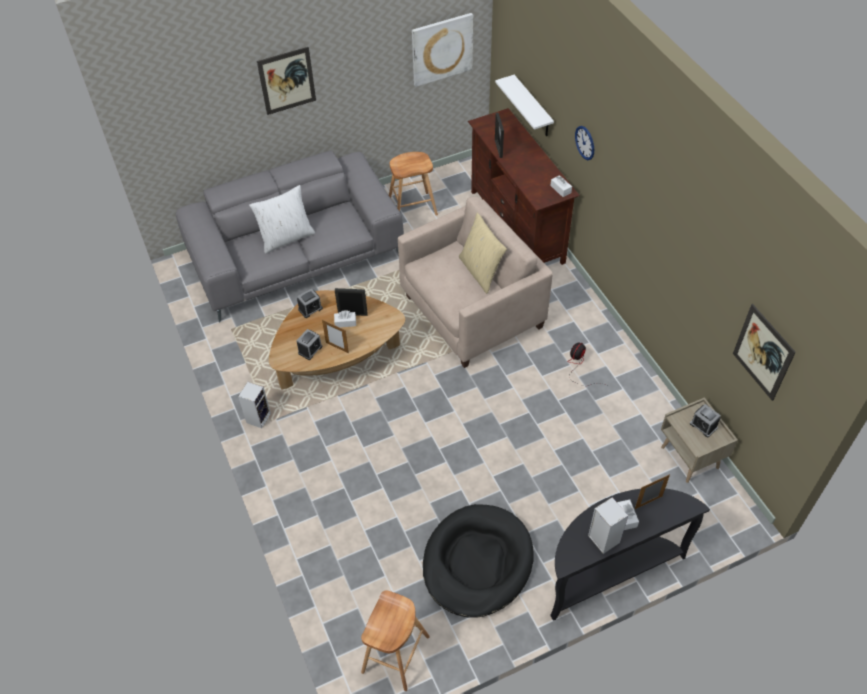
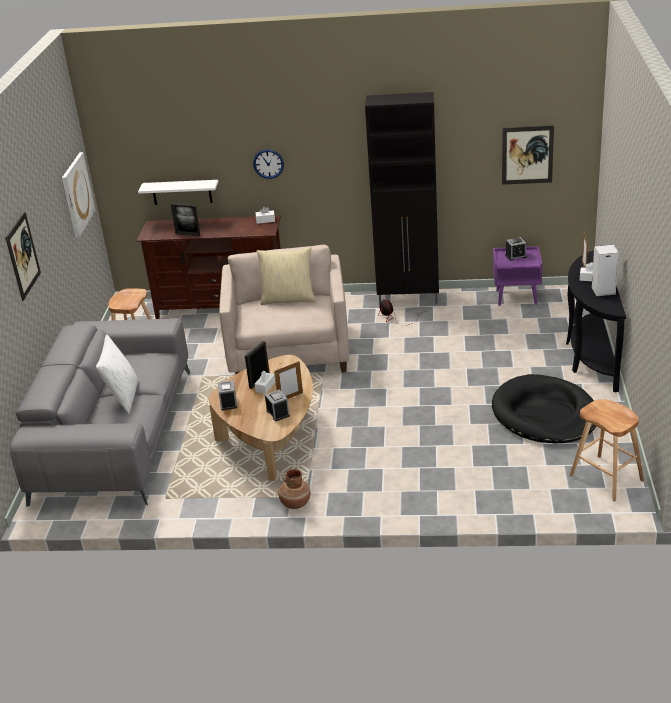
camera: 60 degrees left, 20 degrees down
speaker [238,382,271,428] -> brown vase [278,469,310,509]
beige nightstand [661,397,738,483] -> purple nightstand [493,246,542,306]
none -> black cabinet [365,92,439,306]

